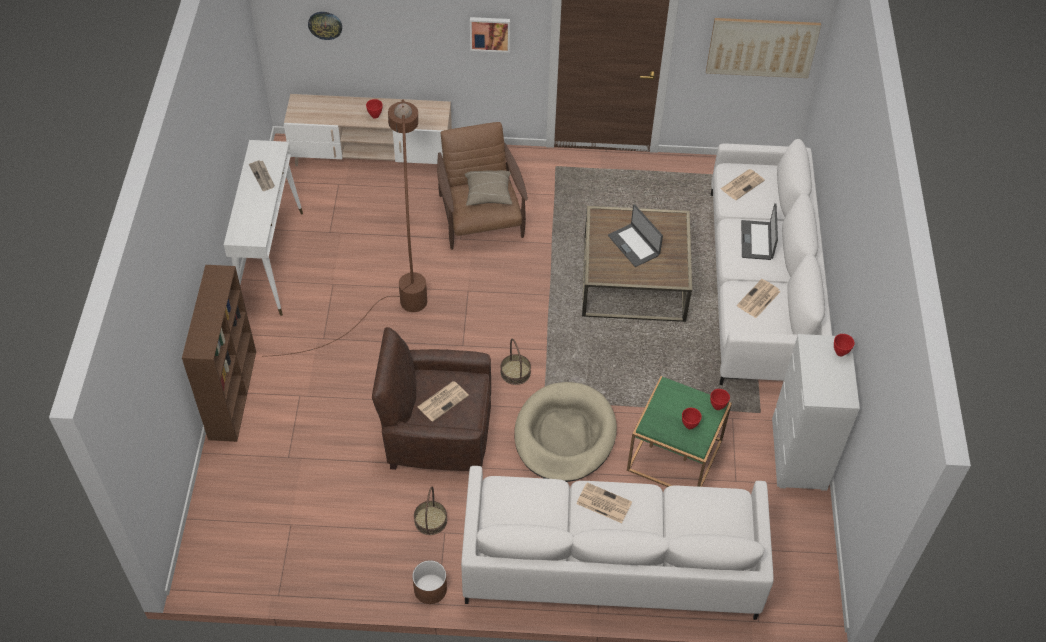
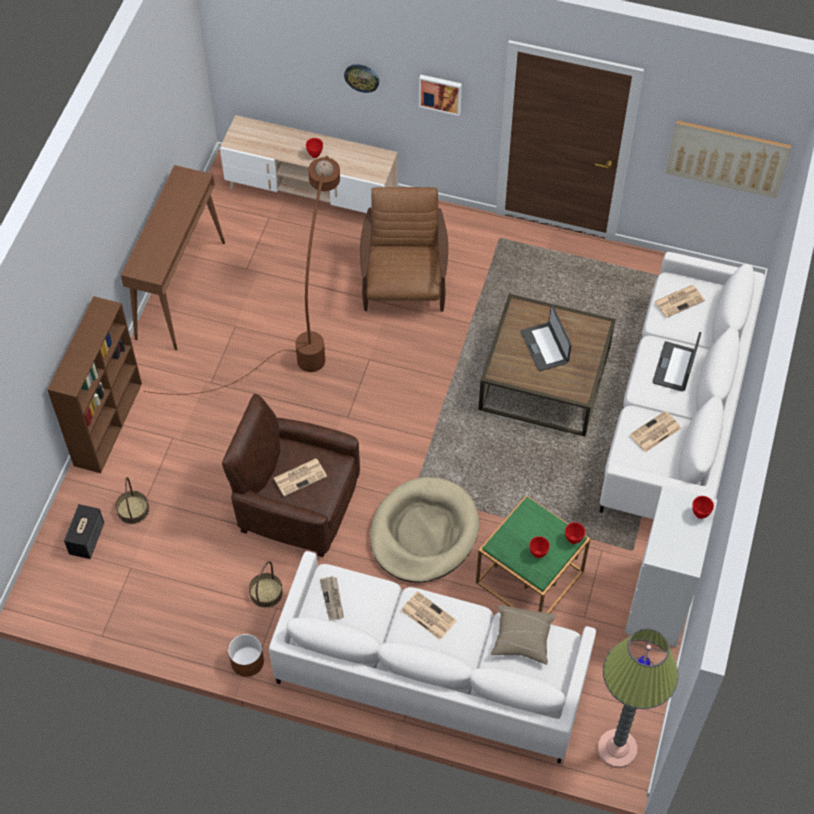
camera: 15 degrees right, 5 degrees up
white console table [224,140,303,316] -> brown console table [121,165,225,350]
newspaper [249,160,275,191] -> newspaper moved to [320,576,344,621]
wall clock [308,12,342,40] -> wall clock moved to [344,64,379,93]
beige pillow [464,170,512,206] -> beige pillow moved to [491,605,556,664]
basket [500,339,531,385] -> basket moved to [115,477,149,524]
none -> speaker [64,504,104,559]
none -> floor lamp [598,628,679,768]

